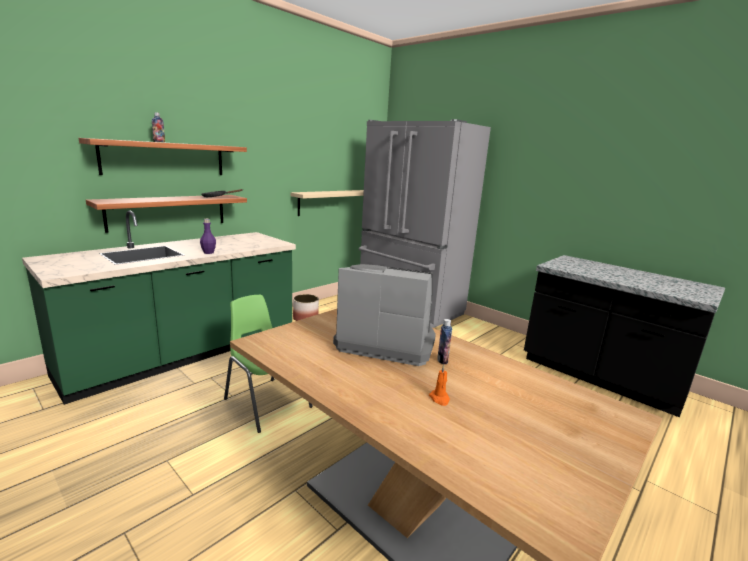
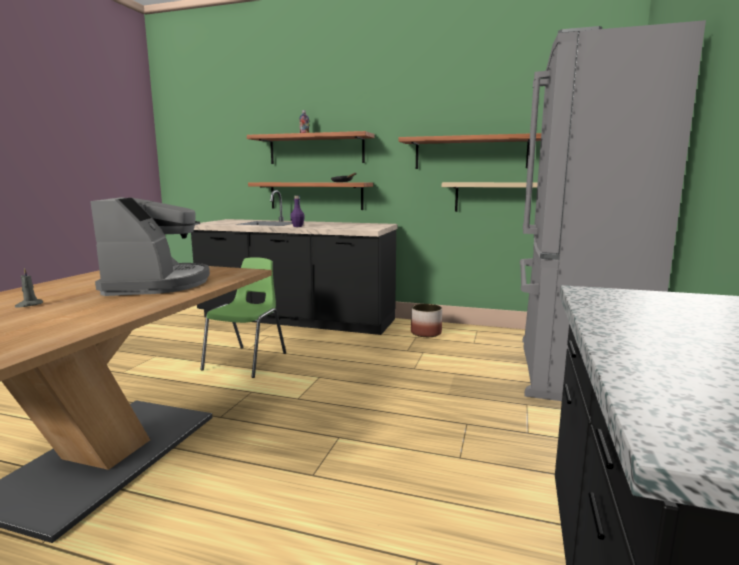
camera: 65 degrees right, 5 degrees down
green counter [22,210,296,405] -> black counter [191,190,398,335]
orange candle [429,364,450,406] -> grey candle [15,268,43,308]
bottle [437,319,452,364] -> none
none -> shelf [398,133,541,169]

